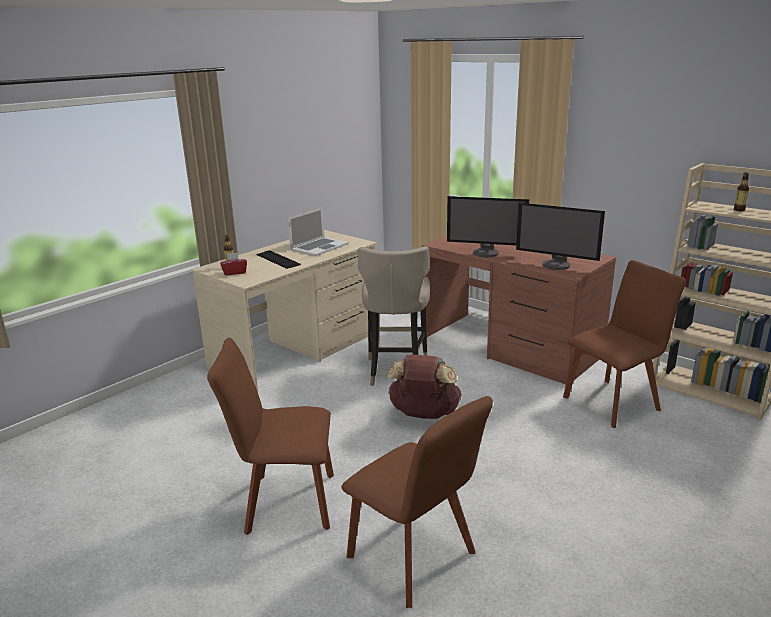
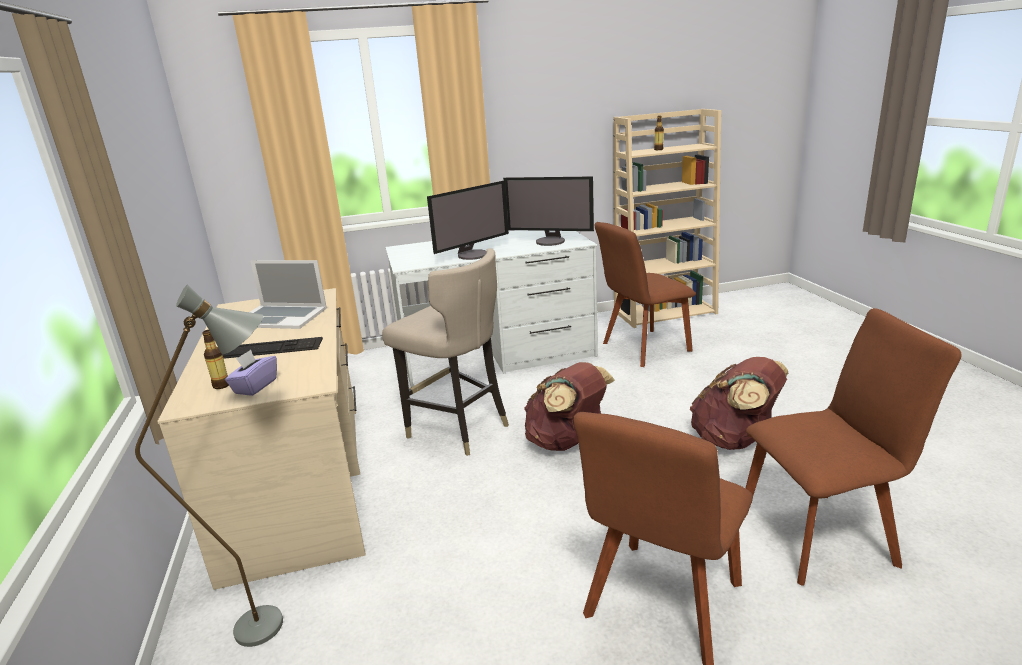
camera: 55 degrees left, 0 degrees up
red tissue box [220,253,247,276] -> purple tissue box [225,350,277,396]
laptop [288,208,349,256] -> laptop turned 120 degrees clockwise [250,260,327,329]
brown desk [422,236,616,386] -> white desk [385,230,598,387]
monitor [516,203,605,270] -> monitor turned 45 degrees clockwise [503,176,594,246]
brown chair [563,260,686,428] -> brown chair turned 120 degrees counterclockwise [595,222,696,367]
none -> grey floor lamp [135,285,283,647]
none -> brown backpack [690,357,788,450]

